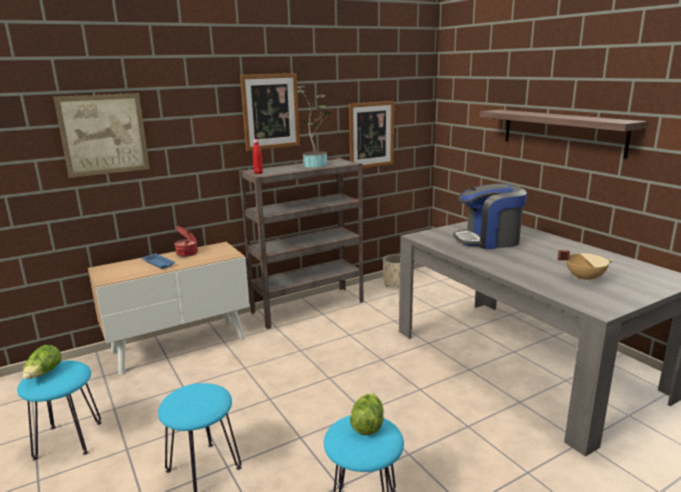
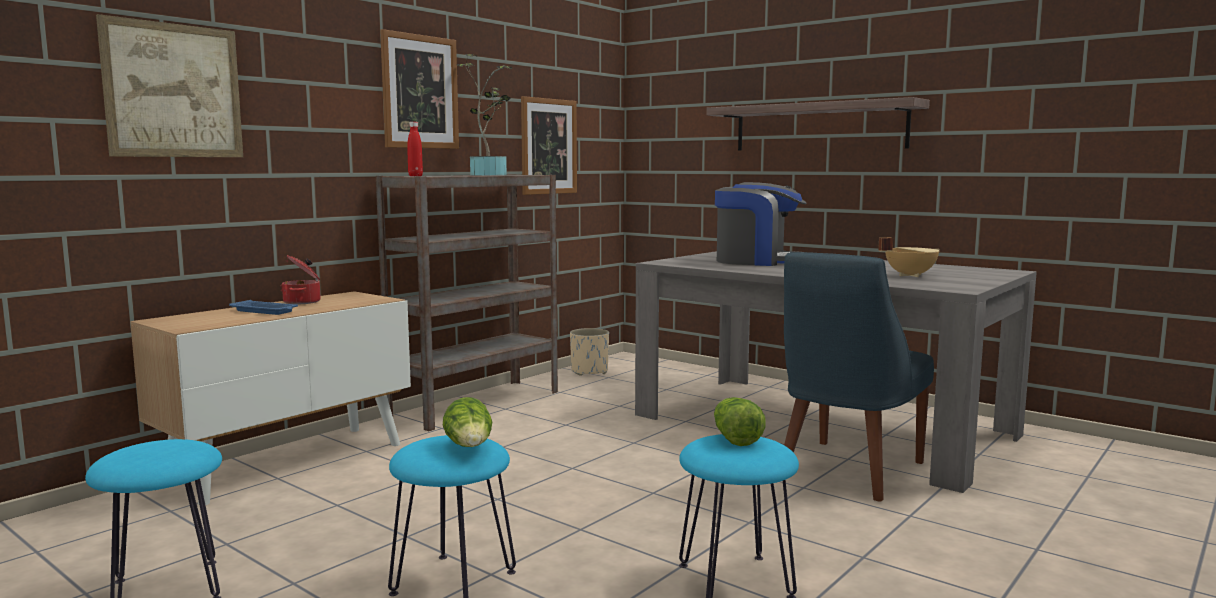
camera: 20 degrees left, 10 degrees down
lettuce [23,345,62,379] -> lettuce moved to [443,397,492,447]
coffee machine [453,184,527,249] -> coffee machine turned 135 degrees counterclockwise [715,182,806,266]
none -> blue chair [784,252,934,502]

